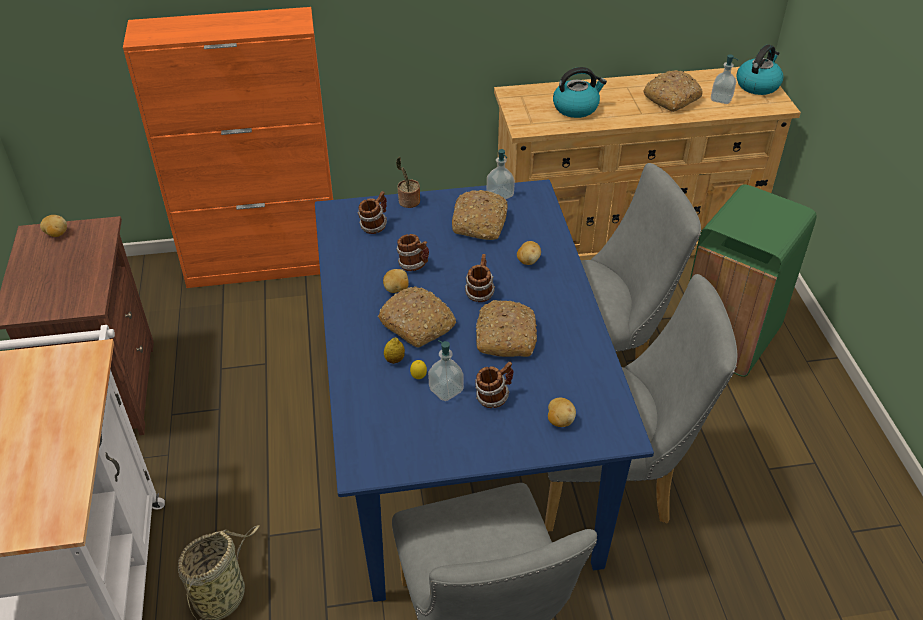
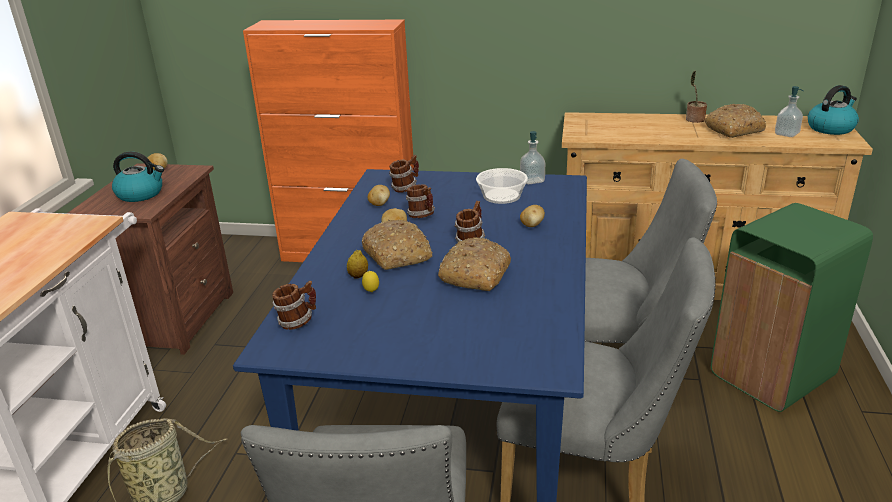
camera: 20 degrees right, 15 degrees down
potted plant [396,157,420,208] -> potted plant moved to [686,71,707,123]
soap dispenser [428,340,464,401] -> none
bread [452,190,508,240] -> bowl [476,168,528,204]
mug [475,362,513,408] -> mug moved to [272,281,316,330]
potato [548,398,576,427] -> potato moved to [368,185,390,206]
kettle [553,67,607,118] -> kettle moved to [112,151,164,202]

